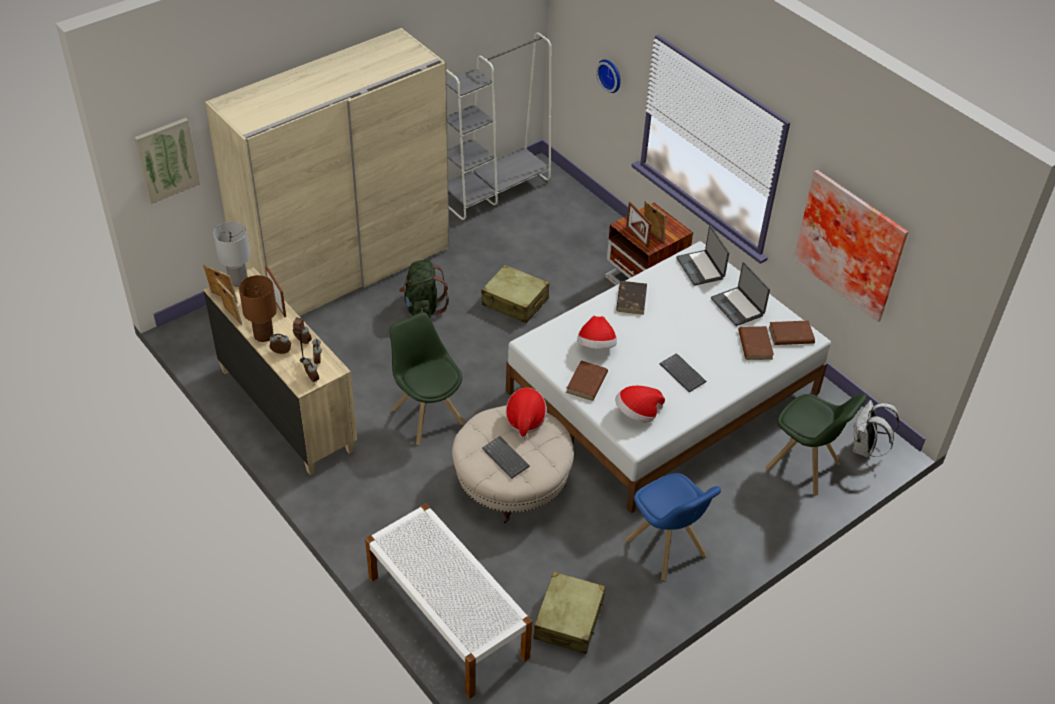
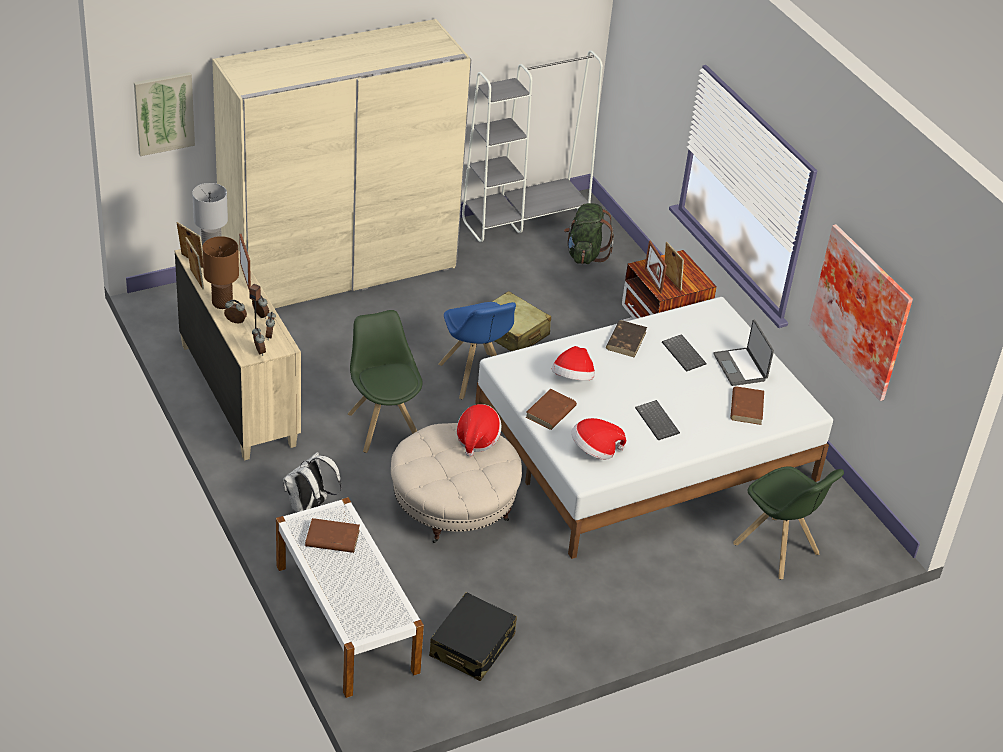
camera: 10 degrees right, 5 degrees down
green backpack [399,260,449,317] -> green backpack moved to [564,203,614,264]
keyboard [482,436,530,479] -> keyboard moved to [662,334,706,372]
beige suitcase [533,571,606,654] -> black suitcase [429,592,517,681]
wall clock [596,59,621,93] -> none
blue chair [625,473,721,581] -> blue chair moved to [438,302,516,400]
laptop [676,225,729,286] -> none
brown book [769,320,815,345] -> brown book moved to [305,518,360,553]
white backpack [853,400,899,457] -> white backpack moved to [283,452,341,512]

